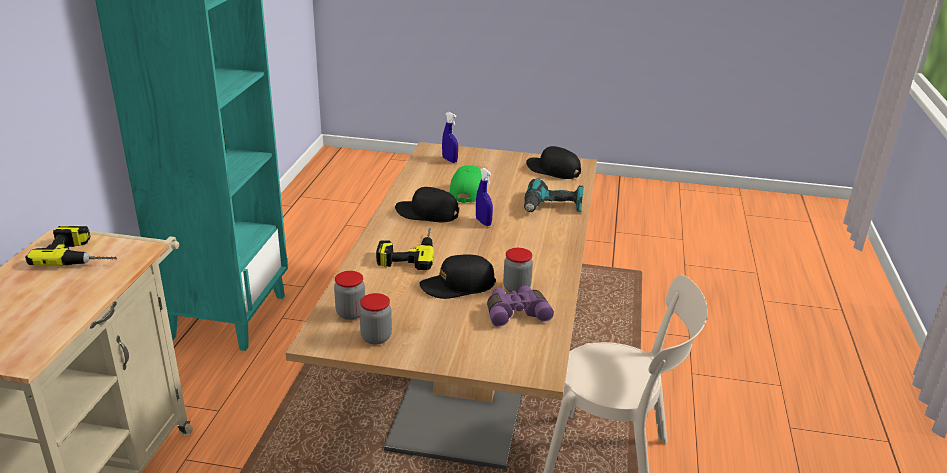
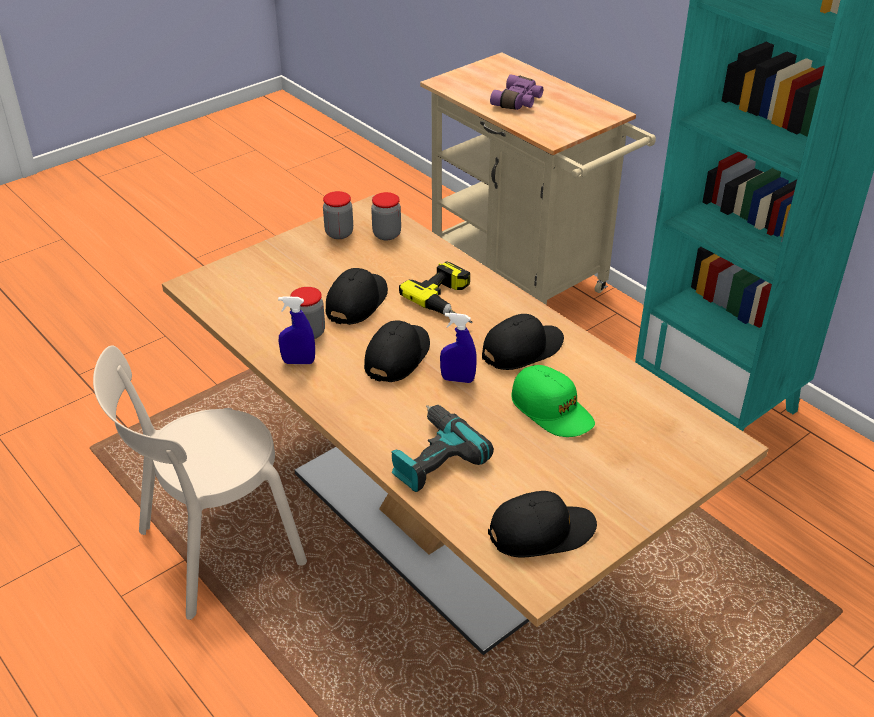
camera: 130 degrees right, 10 degrees up
power drill [25,226,117,265] -> none
blue spray bottle [442,112,458,163] -> blue spray bottle moved to [278,296,315,364]
purple binoculars [487,286,554,327] -> purple binoculars moved to [490,74,543,110]
none -> black cap [364,320,430,382]

